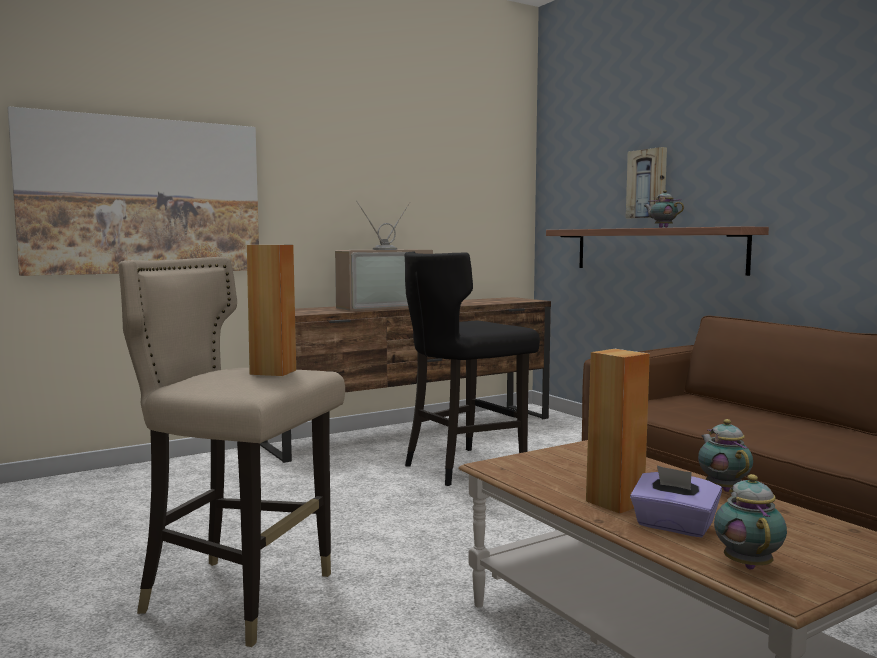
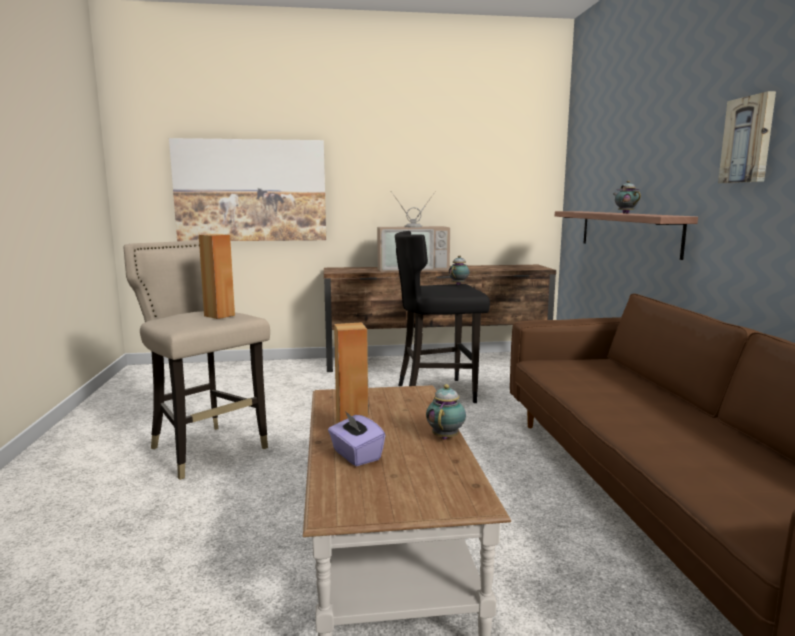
camera: 25 degrees right, 5 degrees up
picture [626,147,667,218] -> picture moved to [718,91,776,183]
teapot [714,474,787,570] -> teapot moved to [449,255,470,285]

